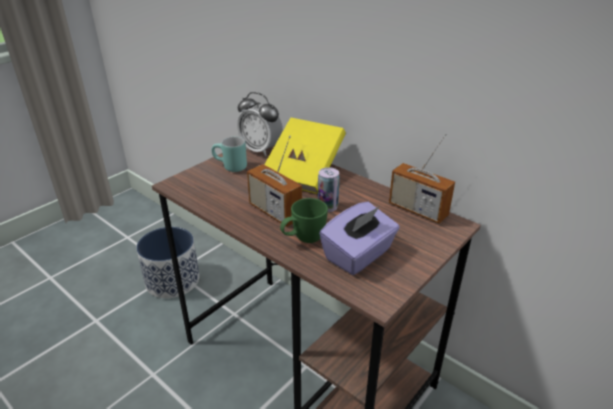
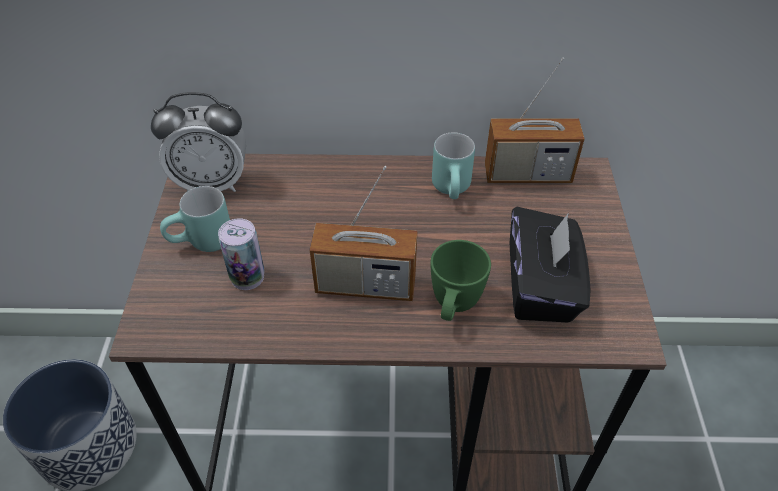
camera: 40 degrees left, 15 degrees up
yellow book [264,118,346,194] -> none
can [318,167,340,212] -> can moved to [218,218,264,290]
purple tissue box [319,202,400,275] -> black tissue box [510,207,591,323]
none -> turquoise mug [432,132,475,199]

